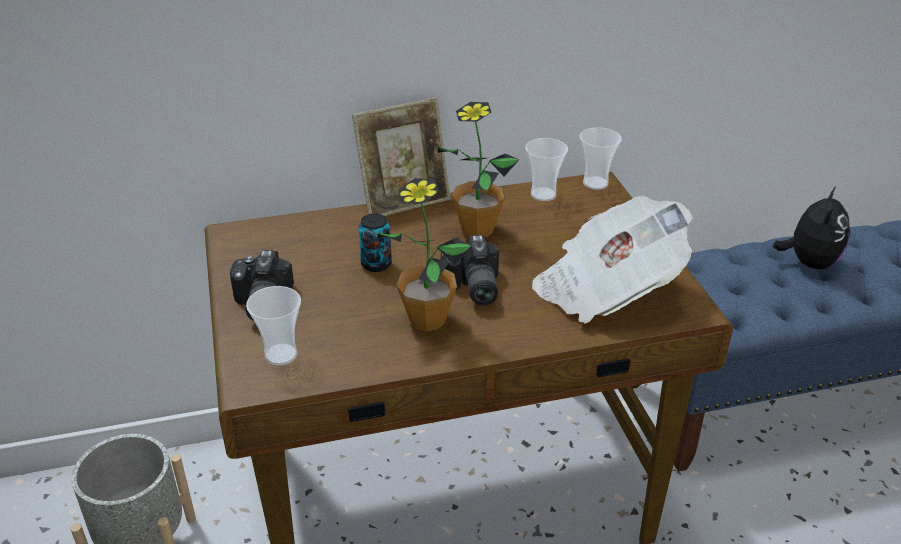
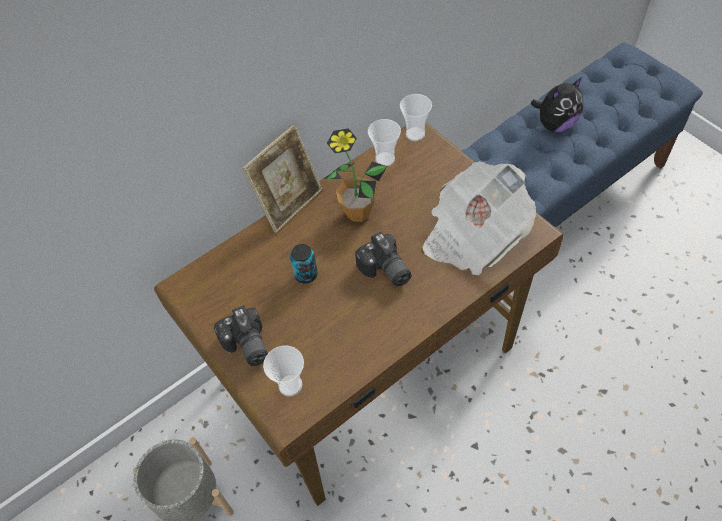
camera: 20 degrees left, 20 degrees up
potted plant [378,178,472,332] -> none
plush toy [773,185,851,269] -> plush toy turned 60 degrees clockwise [531,77,583,132]

